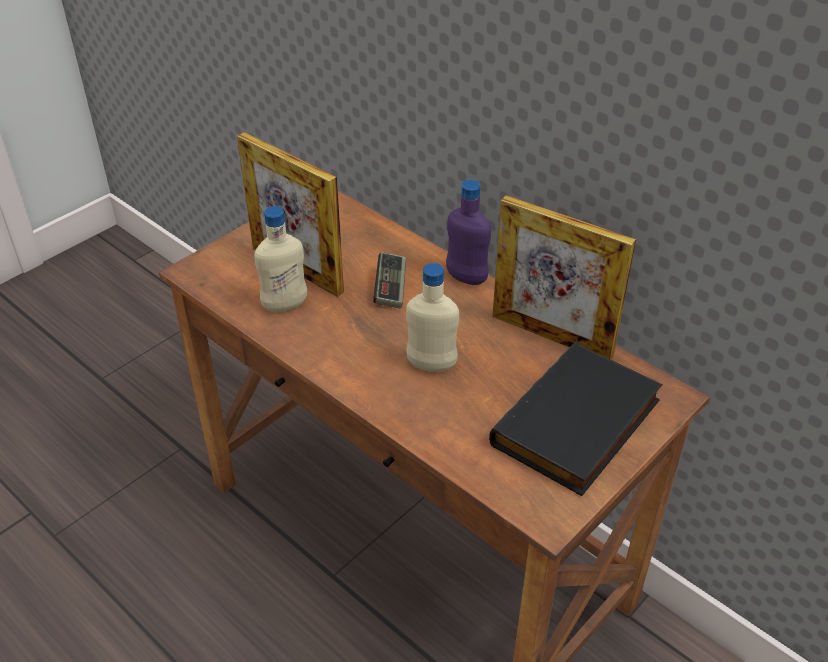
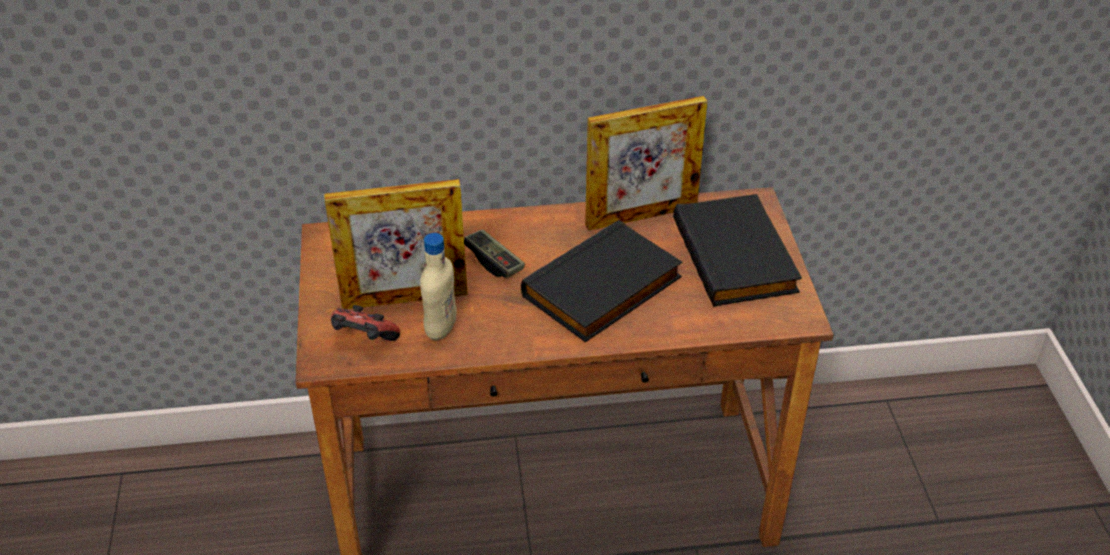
camera: 50 degrees left, 0 degrees up
beige bottle [406,263,459,372] -> black book [521,220,682,342]
purple bottle [446,180,491,285] -> none
none -> game controller [331,305,400,341]

